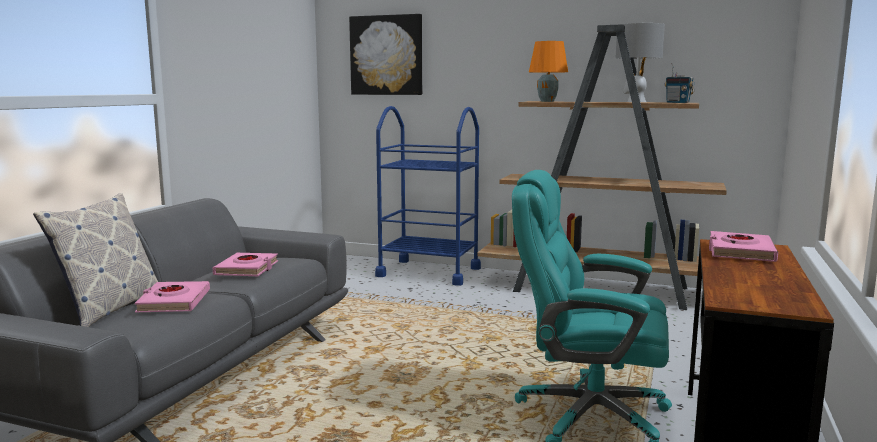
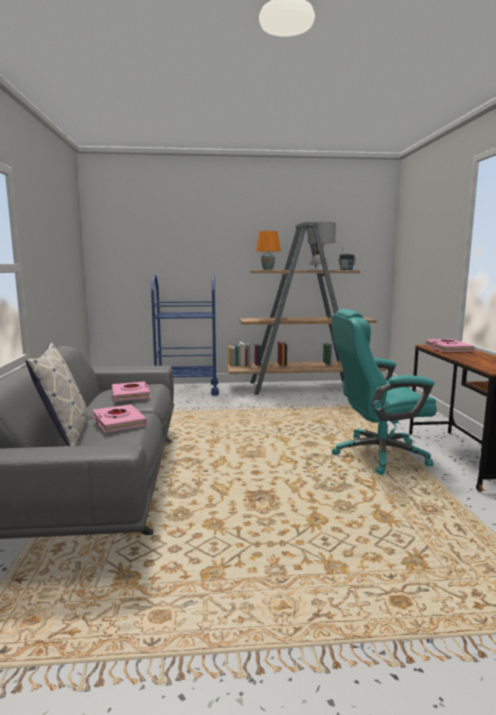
camera: 25 degrees left, 0 degrees up
picture [349,14,422,95] -> none

